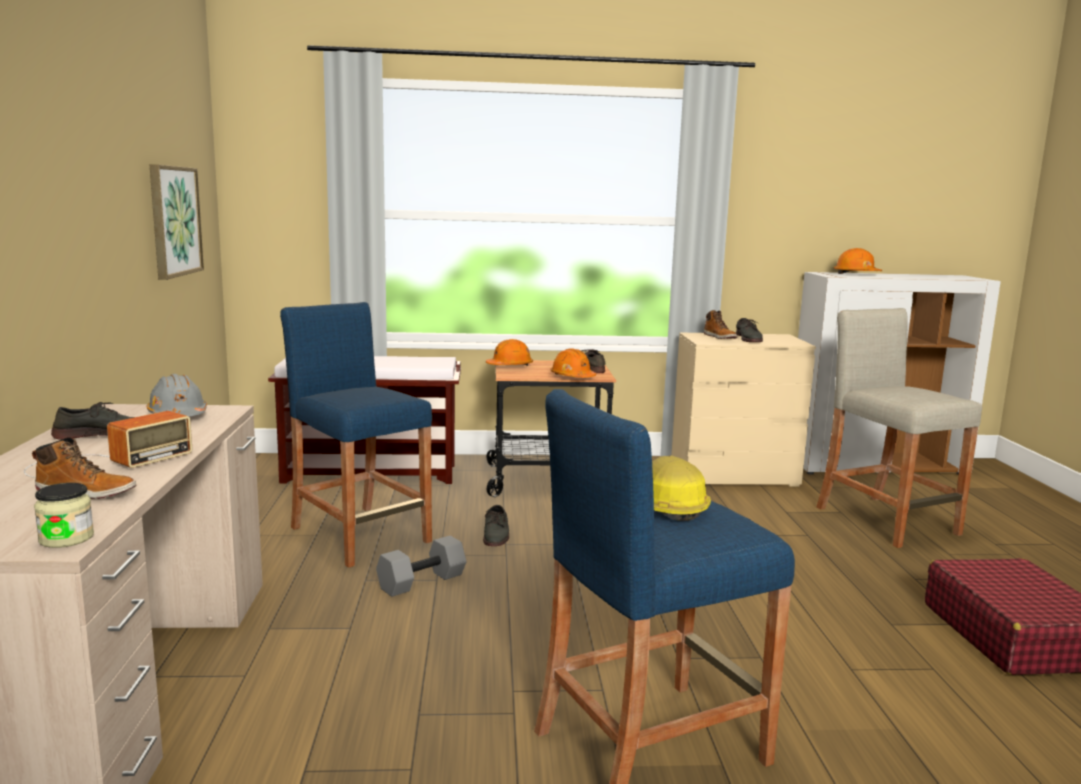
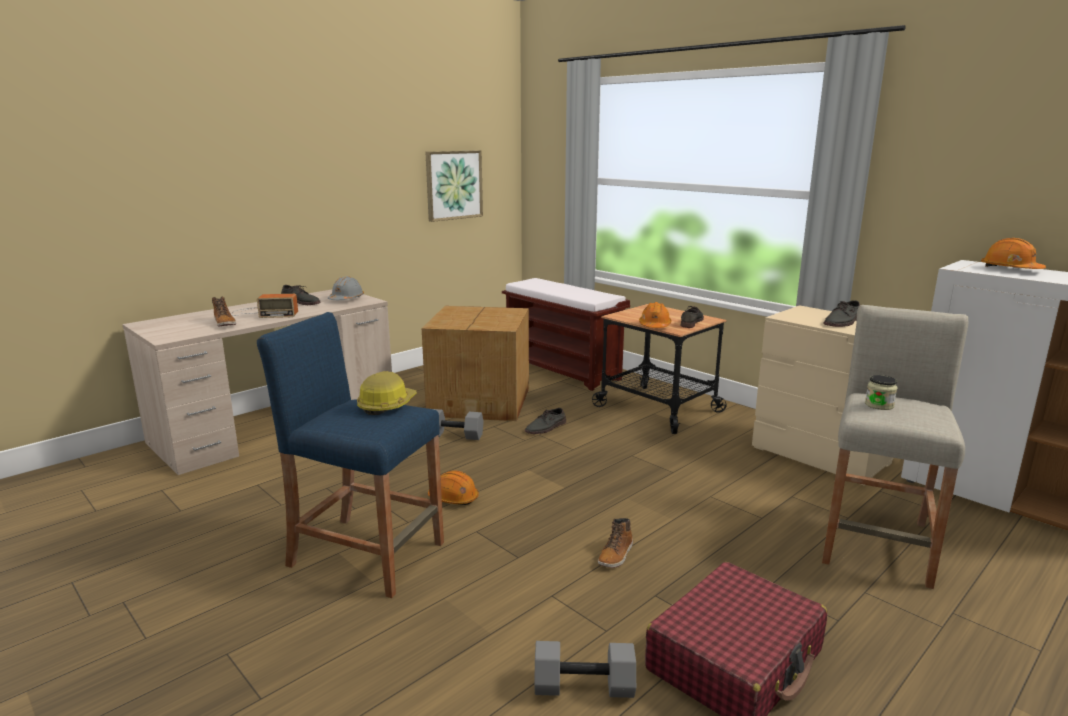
camera: 50 degrees right, 5 degrees up
jar [34,483,94,548] -> jar moved to [865,375,898,410]
blue stool [280,302,432,568] -> cardboard box [422,306,529,421]
orange hard hat [486,339,533,366] -> orange hard hat moved to [428,470,479,505]
boot [704,310,737,339] -> boot moved to [598,518,633,568]
none -> grey dumbbell [534,641,636,698]

